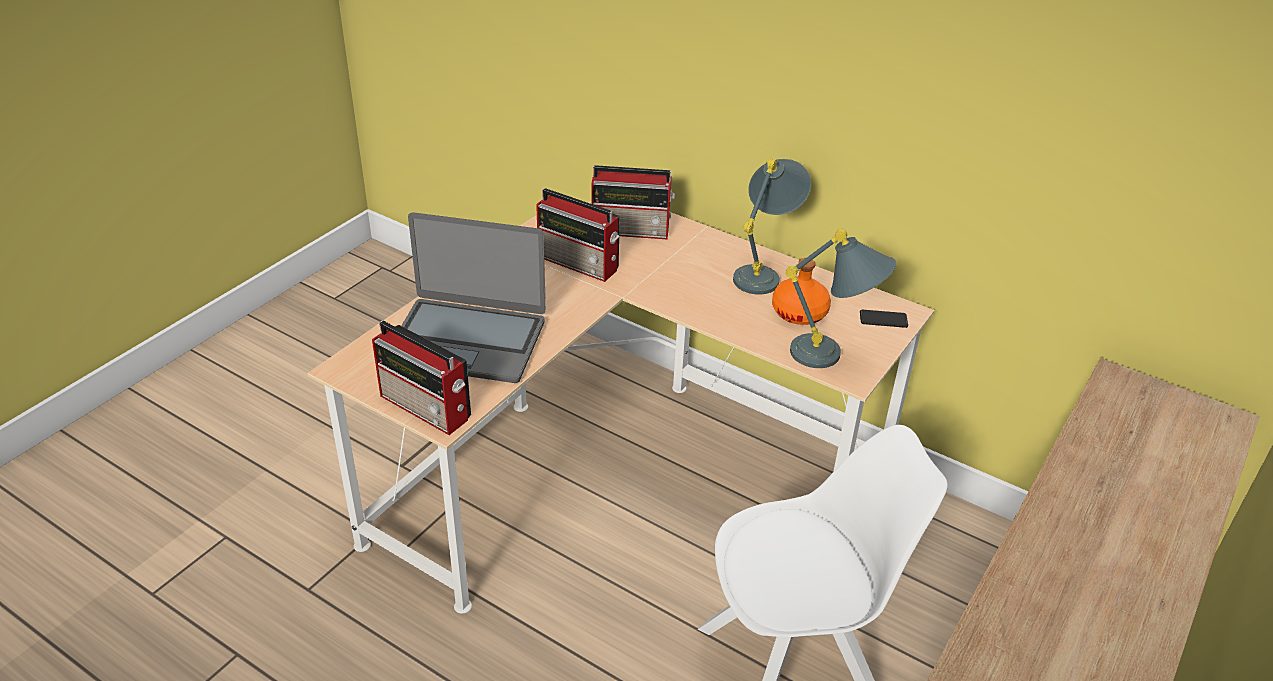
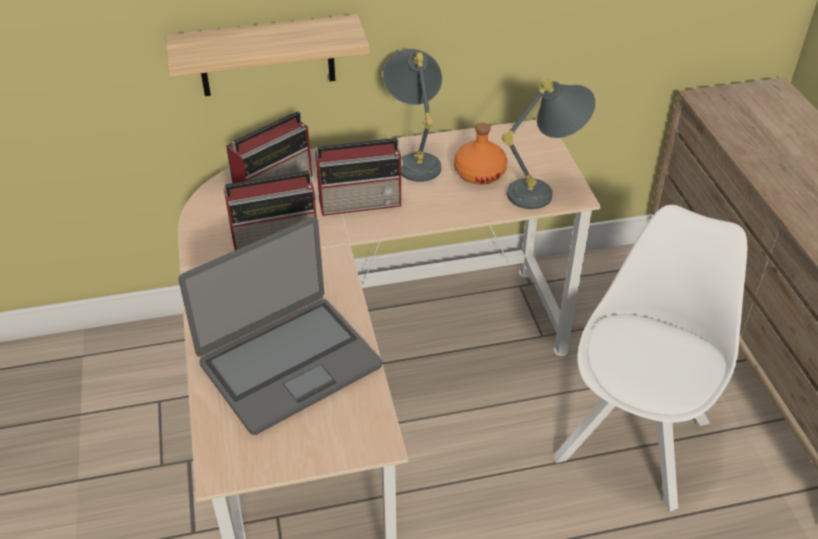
camera: 45 degrees left, 5 degrees up
radio [372,321,471,435] -> radio moved to [315,138,404,216]
phone [860,310,908,328] -> none
none -> shelf [166,14,370,96]

